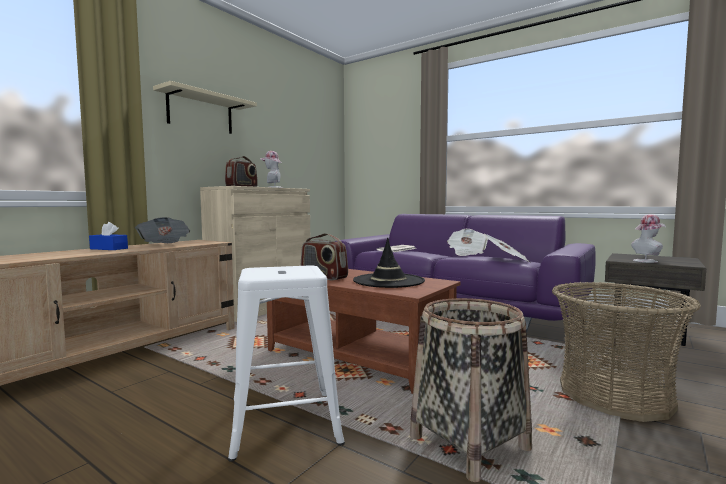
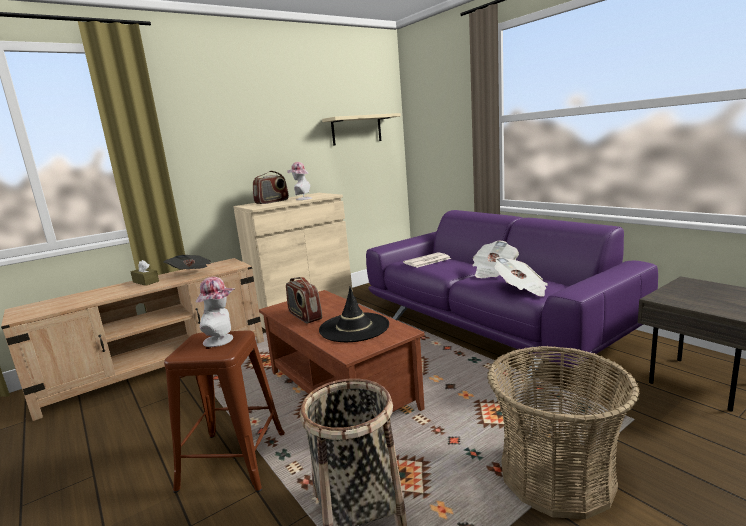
camera: 20 degrees right, 10 degrees up
blue tissue box [89,222,128,250] -> brown tissue box [131,260,159,286]
beige shelf [153,81,257,134] -> beige shelf moved to [322,113,401,146]
white stool [228,266,345,461] -> brown stool [164,330,285,493]
hat [631,214,666,263] -> hat moved to [195,277,235,347]

